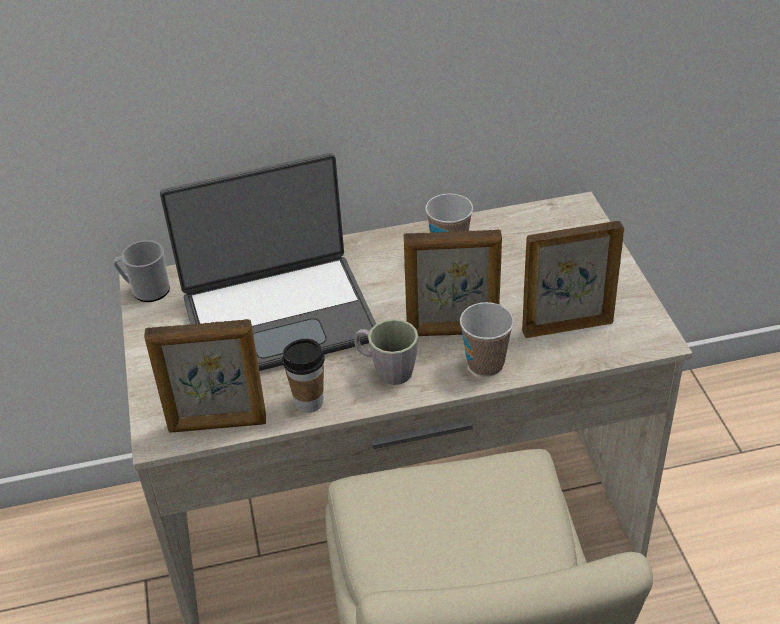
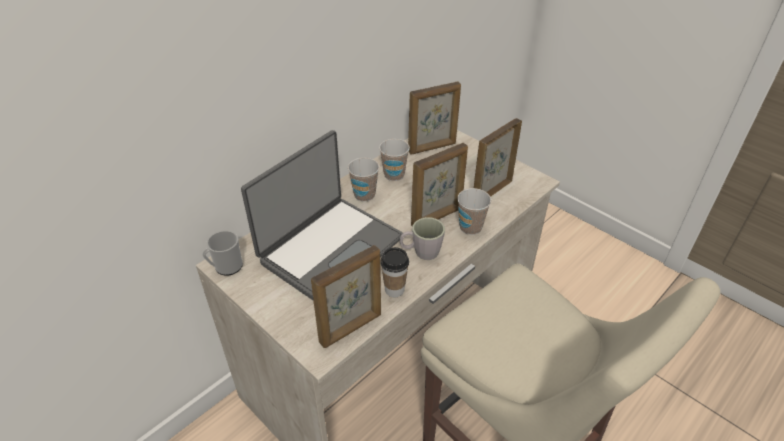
camera: 35 degrees left, 0 degrees up
none -> cup [348,158,379,202]
none -> picture frame [408,82,461,155]

